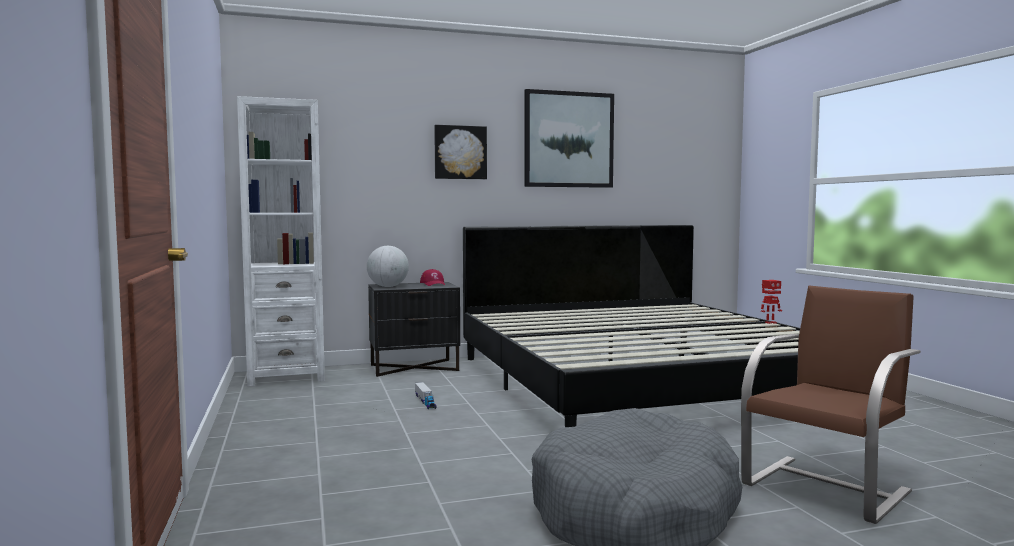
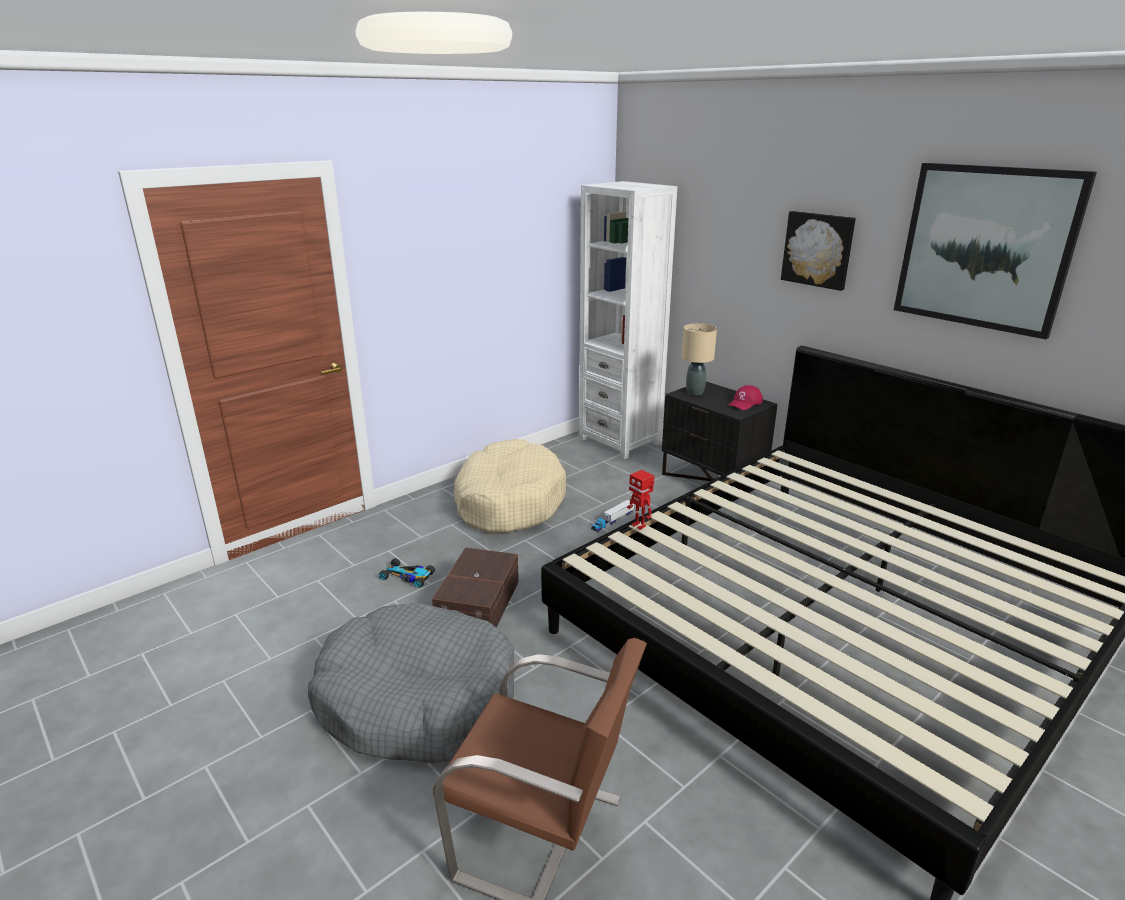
camera: 65 degrees right, 20 degrees up
globe [367,246,409,287] -> beige table lamp [681,323,717,395]
toy robot [761,280,782,324] -> toy robot moved to [627,470,654,530]
none -> toy car [379,558,435,588]
none -> brown storage box [432,547,519,627]
none -> beige dog bed [454,439,566,534]

